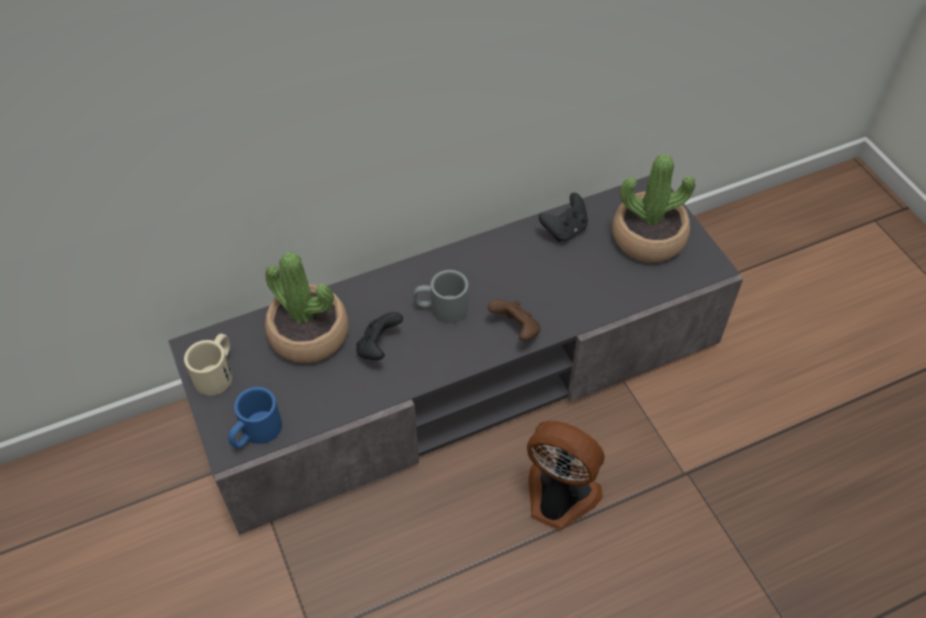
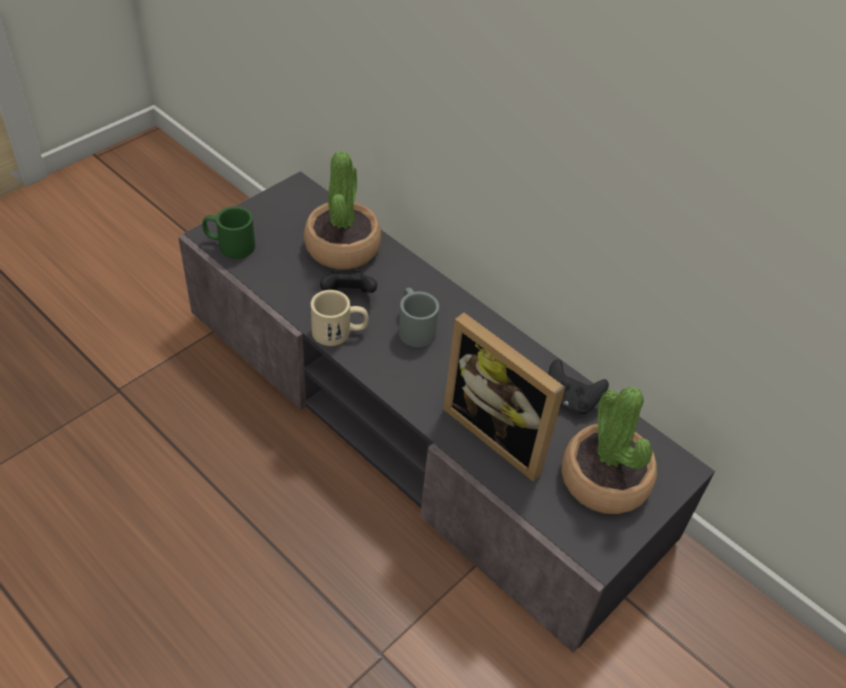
camera: 65 degrees right, 5 degrees down
beige mug [184,334,232,396] -> beige mug moved to [311,290,368,346]
blue mug [228,387,282,449] -> green mug [202,206,255,259]
brown game controller [488,299,541,341] -> none
fan [527,421,605,530] -> none
none -> picture frame [443,313,565,482]

